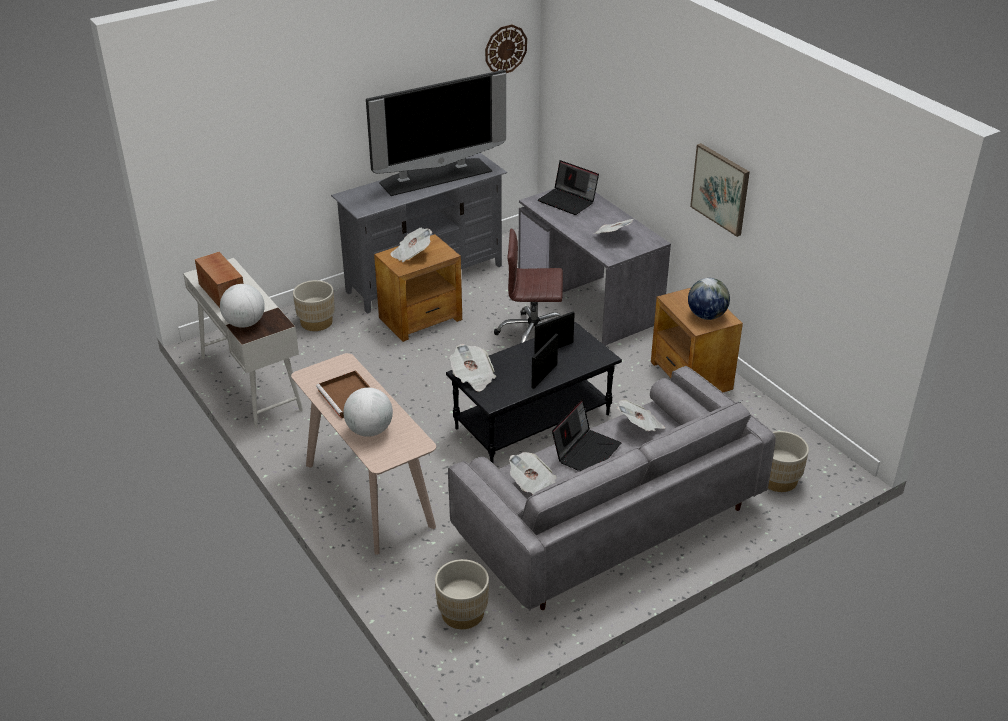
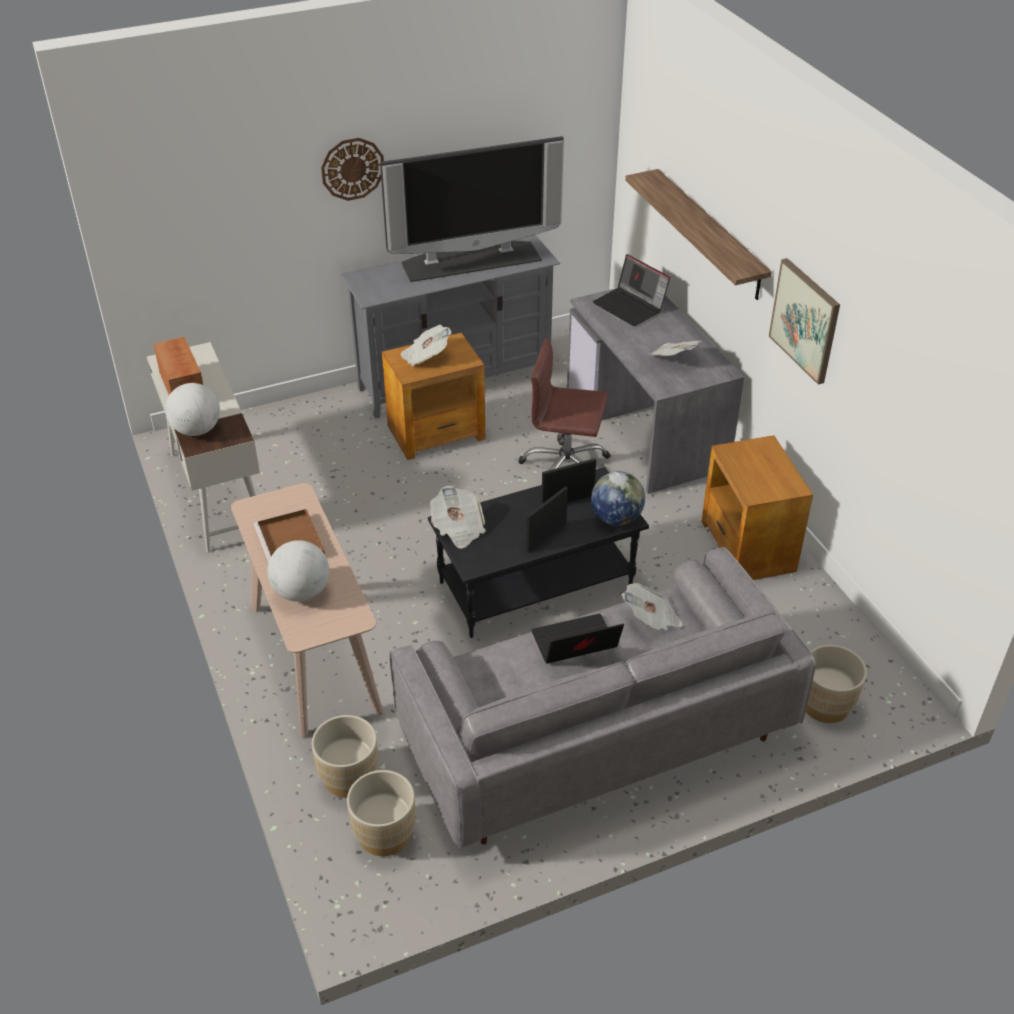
camera: 10 degrees right, 5 degrees up
beige planter [293,280,335,331] -> beige planter moved to [312,715,378,798]
wall clock [485,24,527,73] -> wall clock moved to [321,138,384,201]
newspaper [509,452,557,494] -> none
laptop [552,399,621,471] -> laptop turned 150 degrees counterclockwise [531,614,624,664]
globe [688,278,730,320] -> globe moved to [591,471,645,526]
none -> shelf [625,169,772,300]

